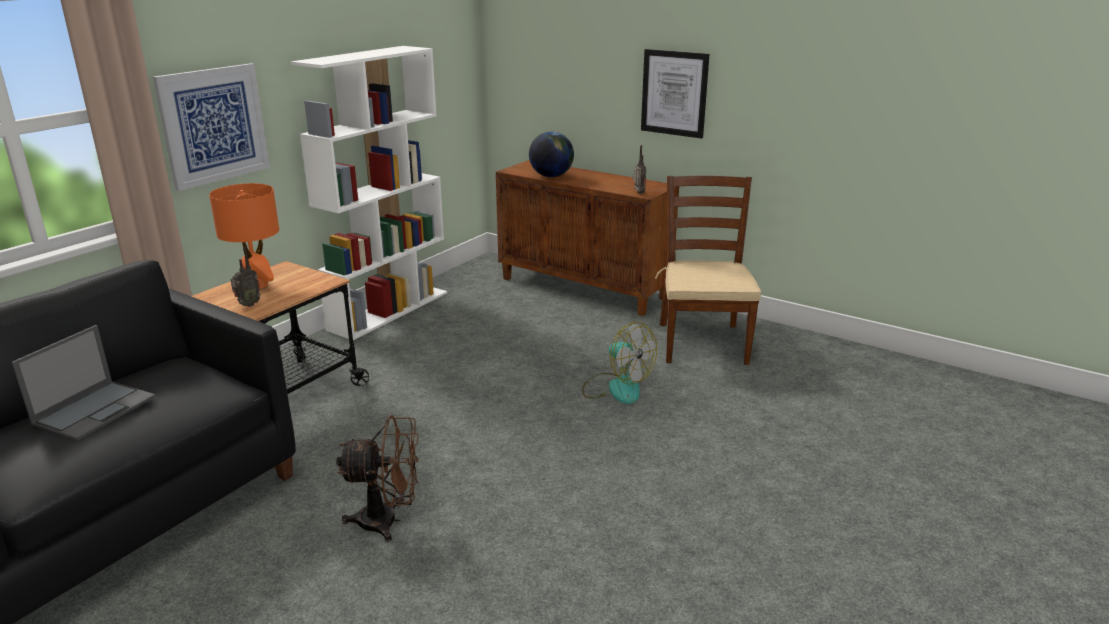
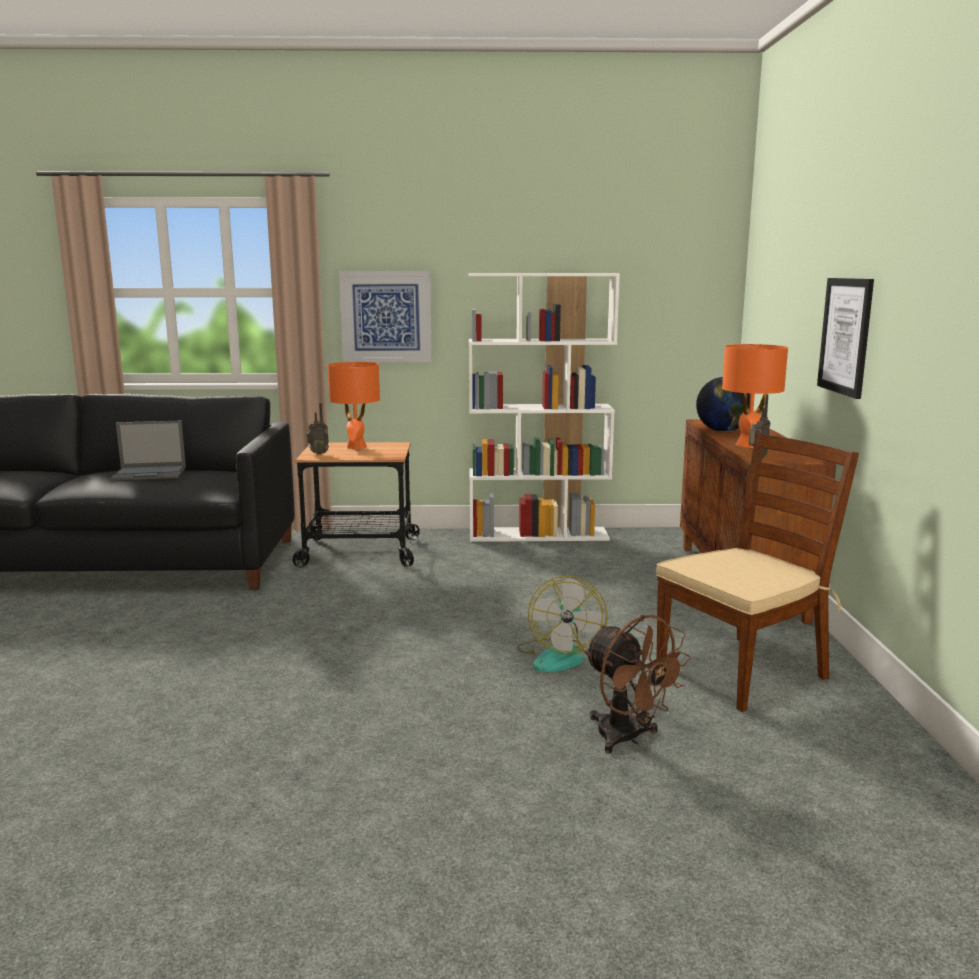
camera: 55 degrees right, 10 degrees down
brown fan [336,415,419,542] -> brown fan moved to [584,615,691,753]
none -> orange table lamp [722,344,788,448]

